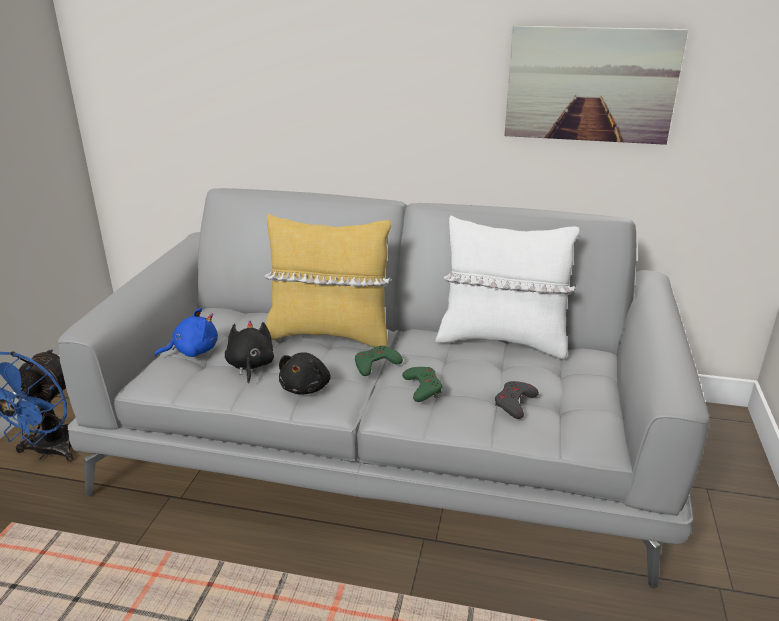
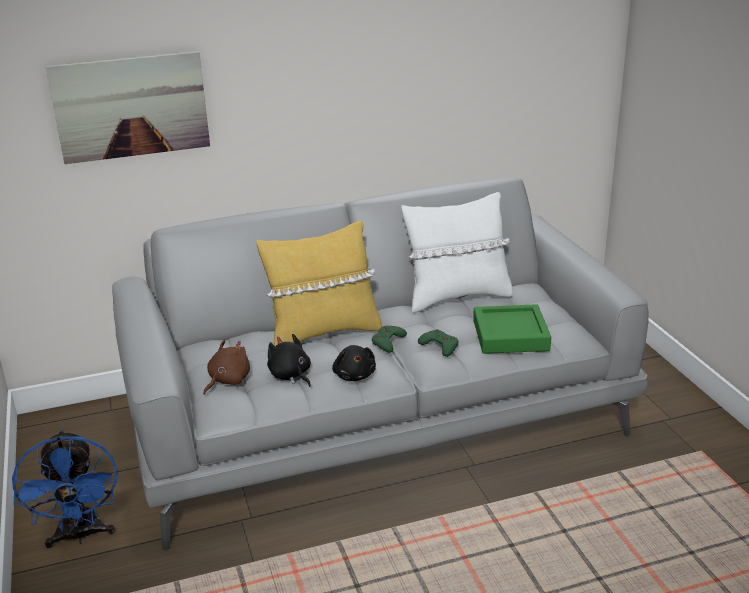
camera: 30 degrees left, 0 degrees up
blue plush toy [155,308,218,357] -> brown plush toy [203,340,250,395]
grey game controller [495,381,539,419] -> green tray [473,304,551,354]
picture [504,25,688,145] -> picture moved to [46,51,210,164]

